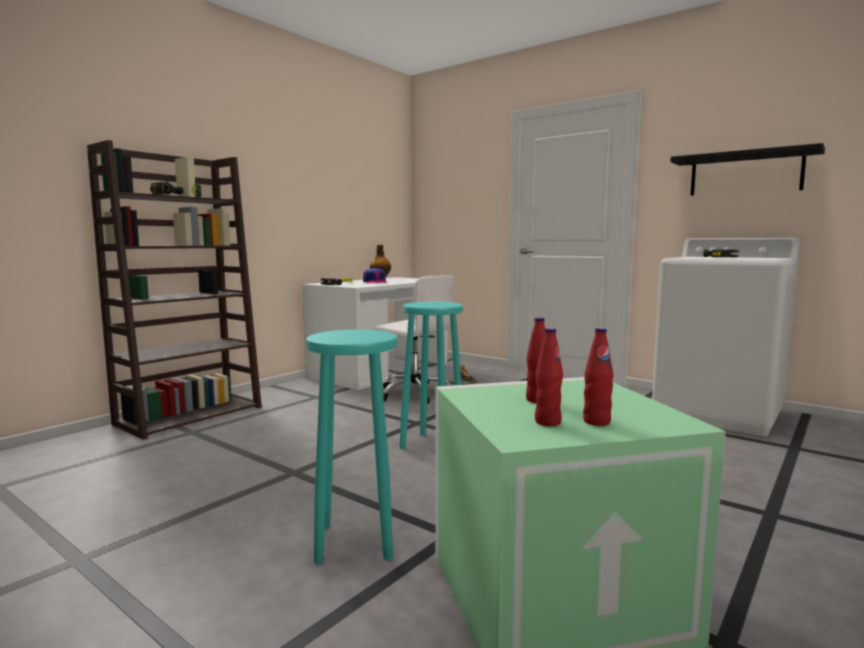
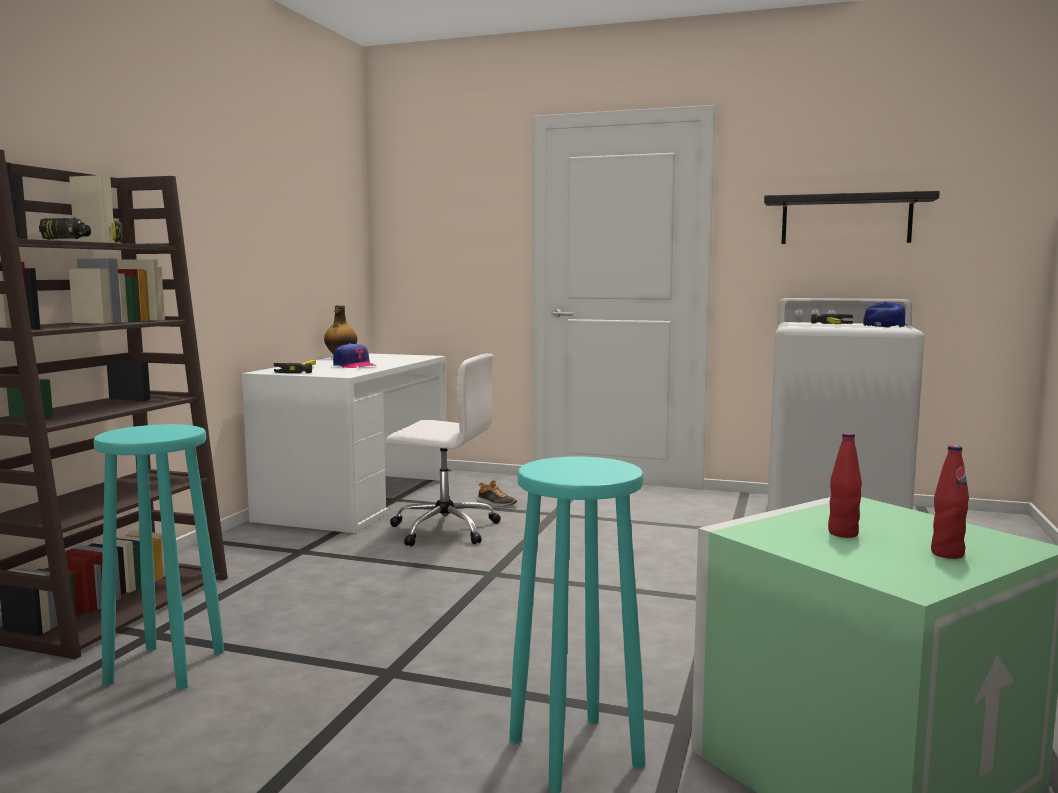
camera: 20 degrees left, 0 degrees up
turquoise stool [400,302,463,449] -> turquoise stool moved to [94,424,224,690]
red bottle [535,328,563,426] -> none
none -> cap [863,302,907,327]

